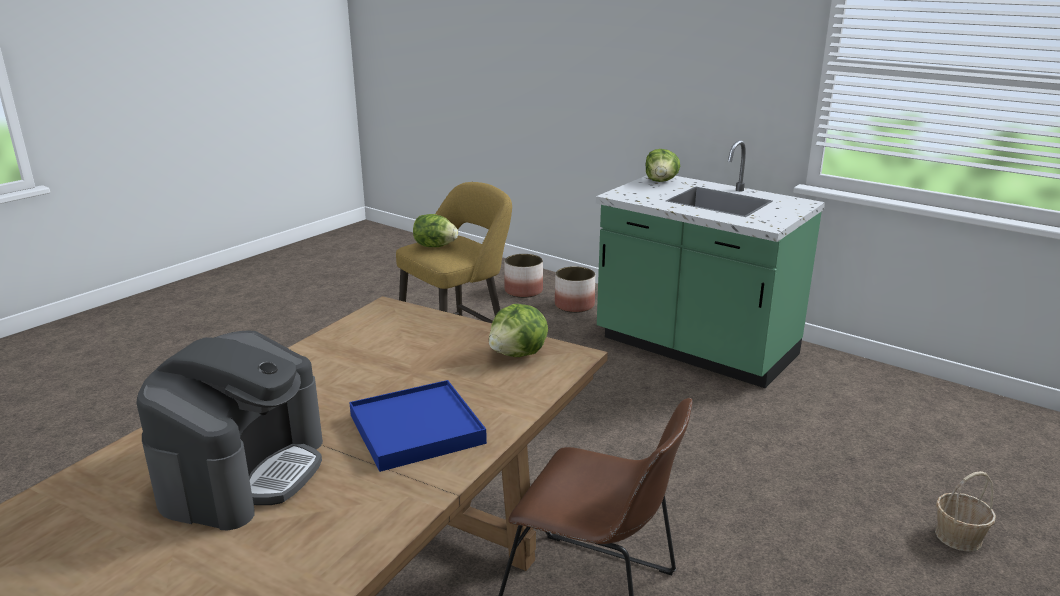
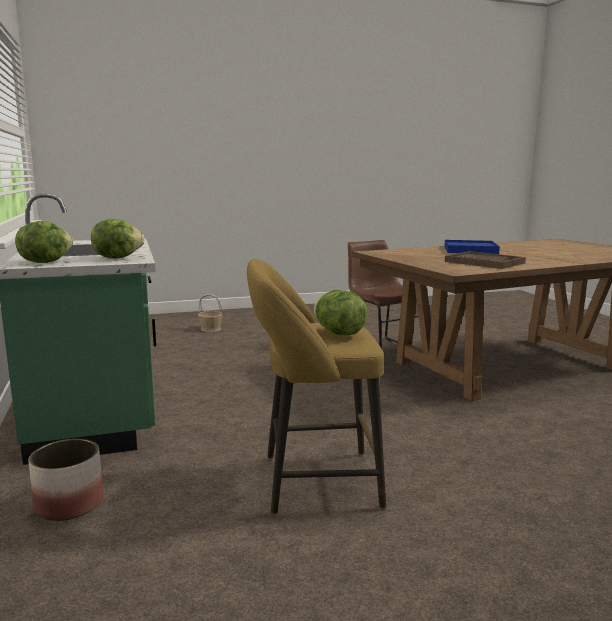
camera: 145 degrees left, 10 degrees down
coffee machine [136,330,323,530] -> none
lettuce [489,304,548,357] -> lettuce moved to [91,219,145,259]
planter [505,254,543,298] -> none
none -> brown tray [445,251,526,269]

